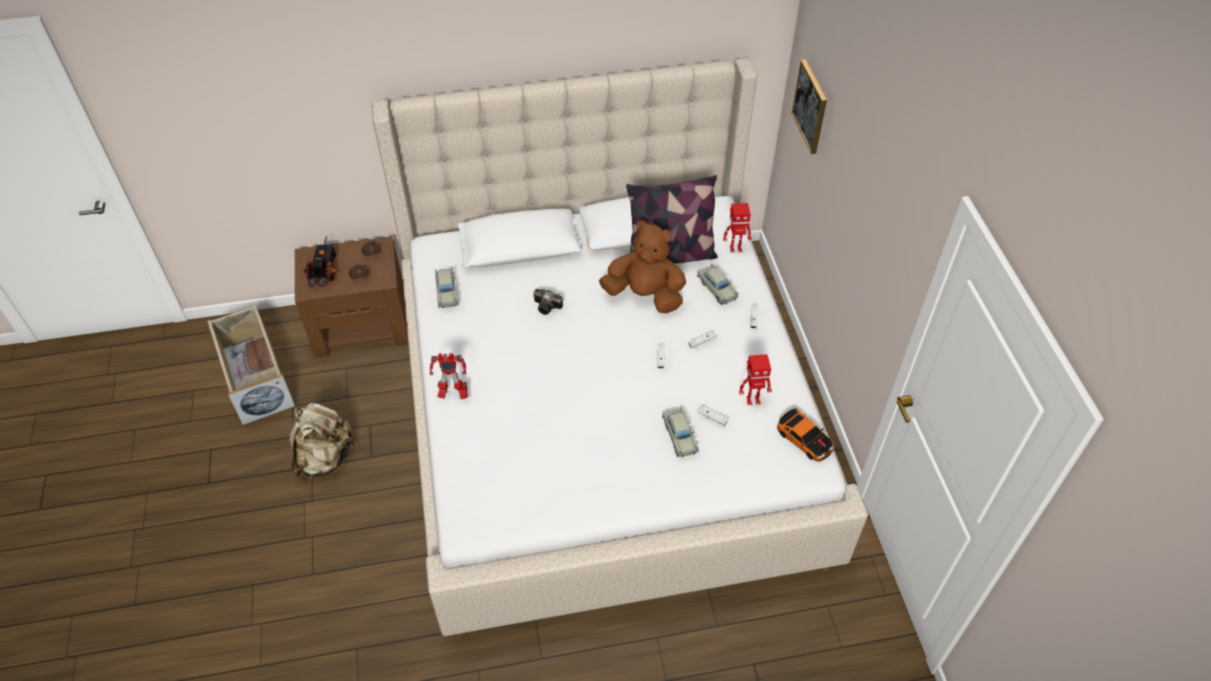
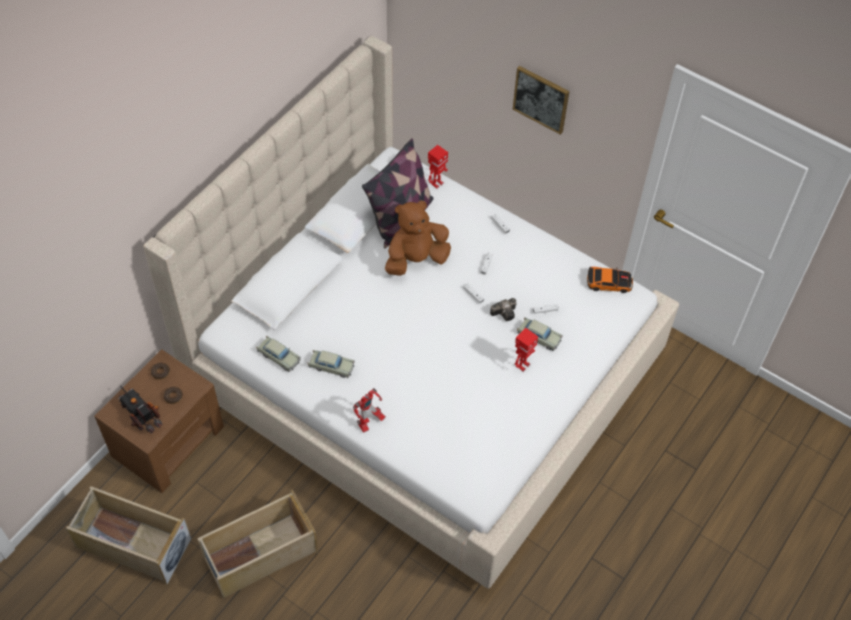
camera: 45 degrees left, 5 degrees up
beige backpack [290,403,354,481] -> beige storage box [197,490,318,598]
camera [533,289,563,315] -> camera moved to [490,298,517,321]
beige toy car [697,264,739,305] -> beige toy car moved to [308,350,355,378]
toy robot [739,354,772,405] -> toy robot moved to [514,328,538,372]
picture [792,59,827,154] -> picture moved to [513,66,570,135]

